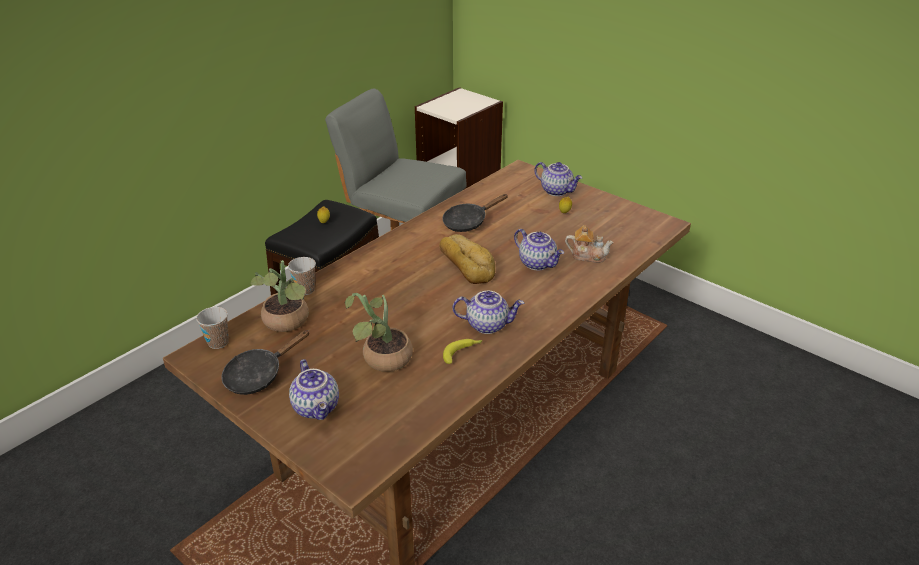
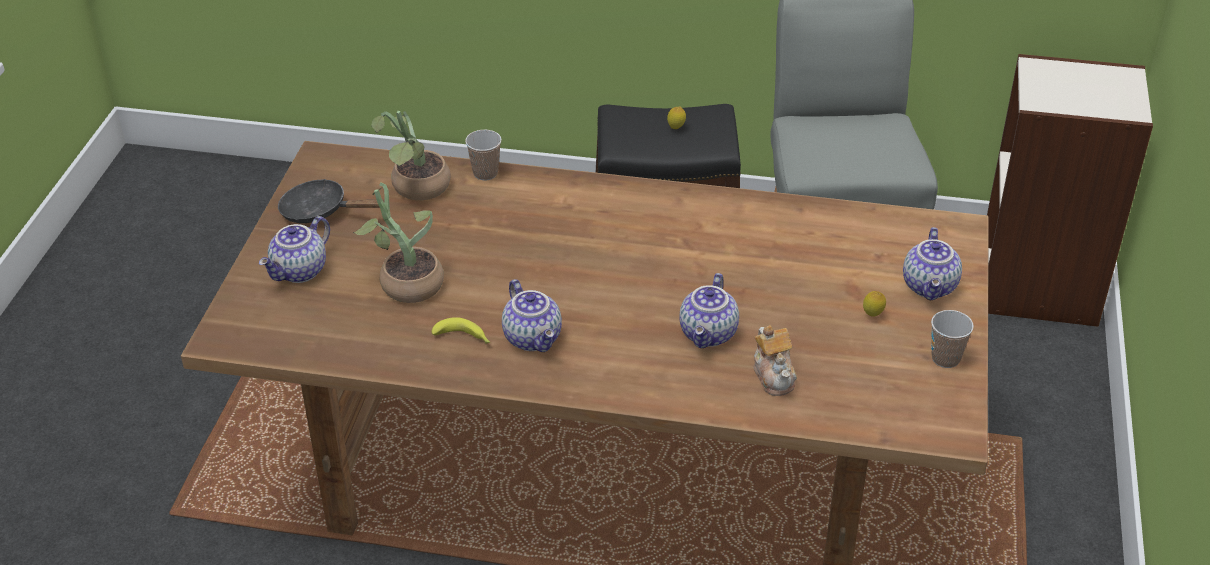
camera: 60 degrees right, 5 degrees up
cup [196,307,229,349] -> cup moved to [931,310,974,368]
bread [439,234,495,284] -> none
black frying pan [442,194,508,232] -> none

